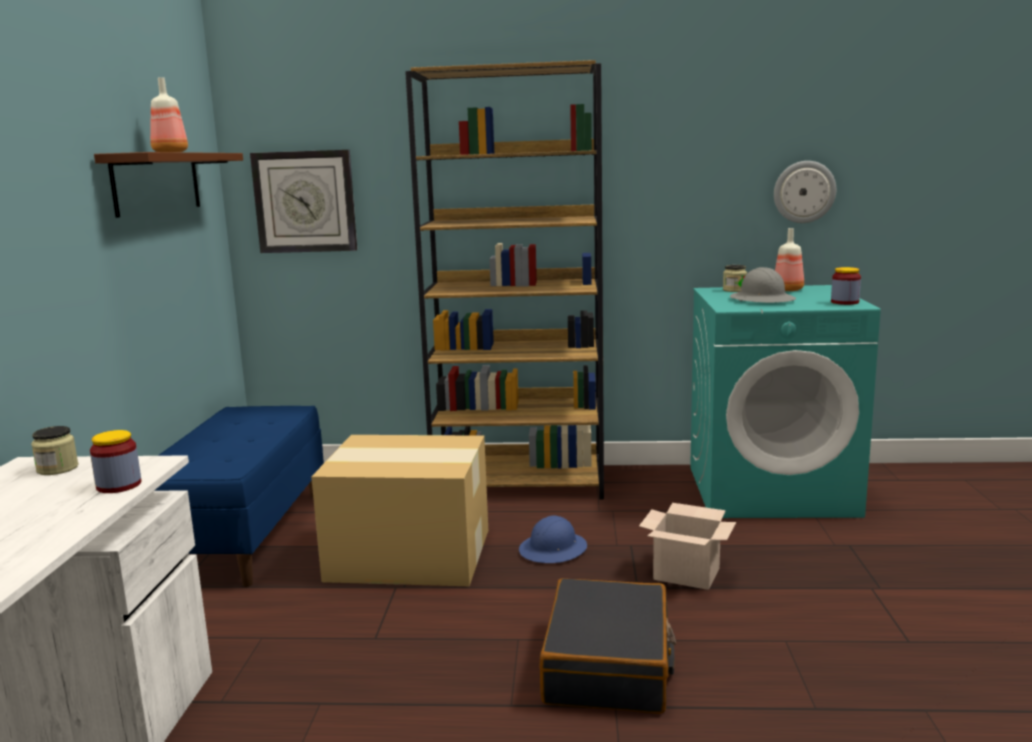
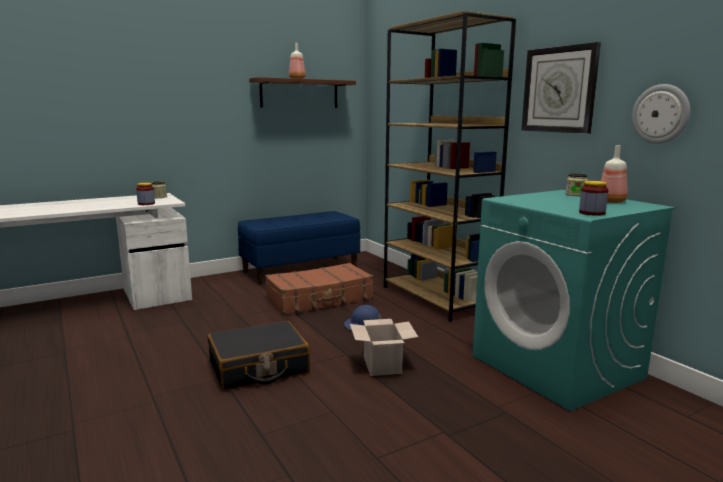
camera: 55 degrees right, 0 degrees up
wall clock [250,150,357,253] -> wall clock moved to [522,42,601,134]
cardboard box [311,435,488,586] -> brown suitcase [265,263,373,315]
grey hard hat [730,267,796,303] -> none

